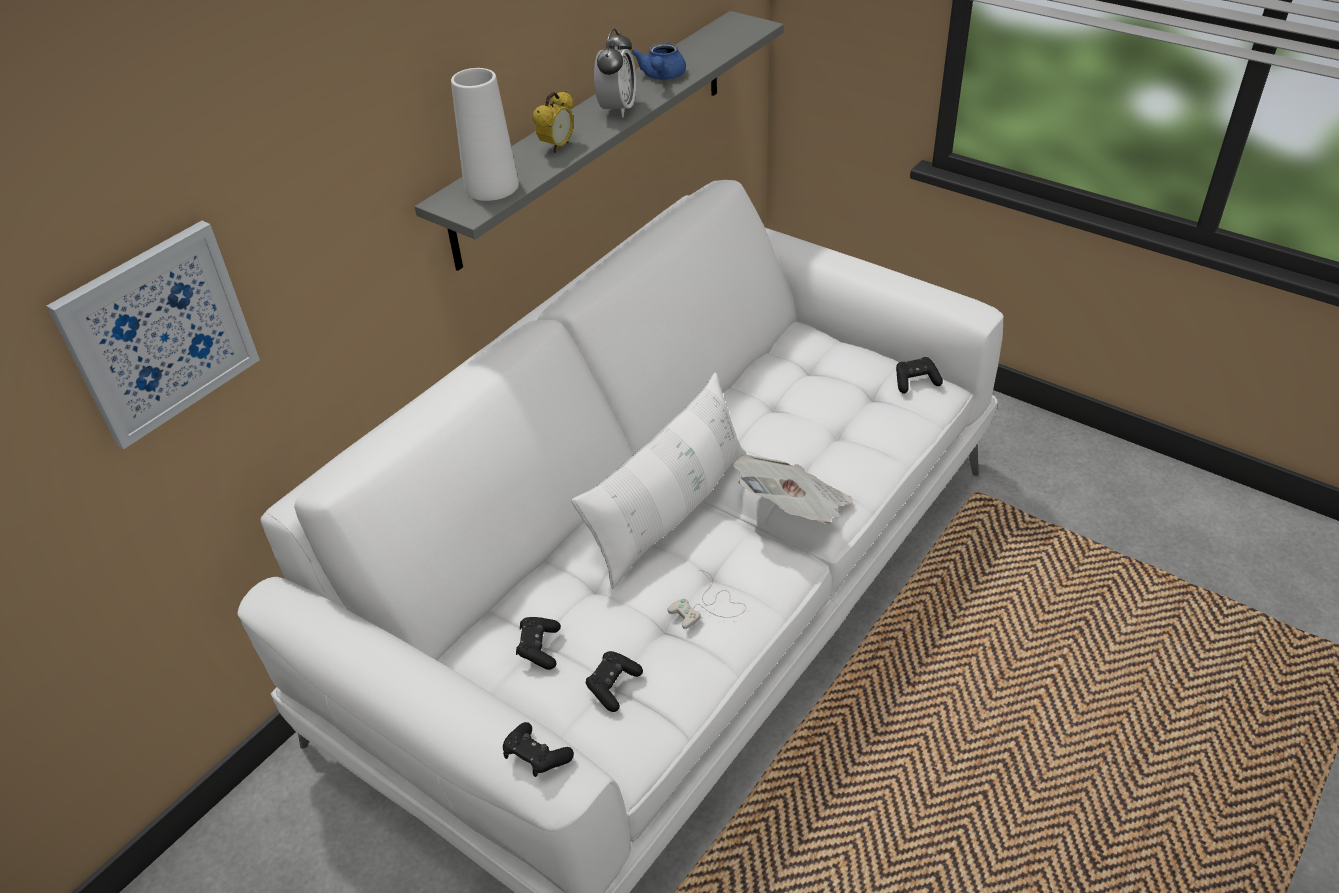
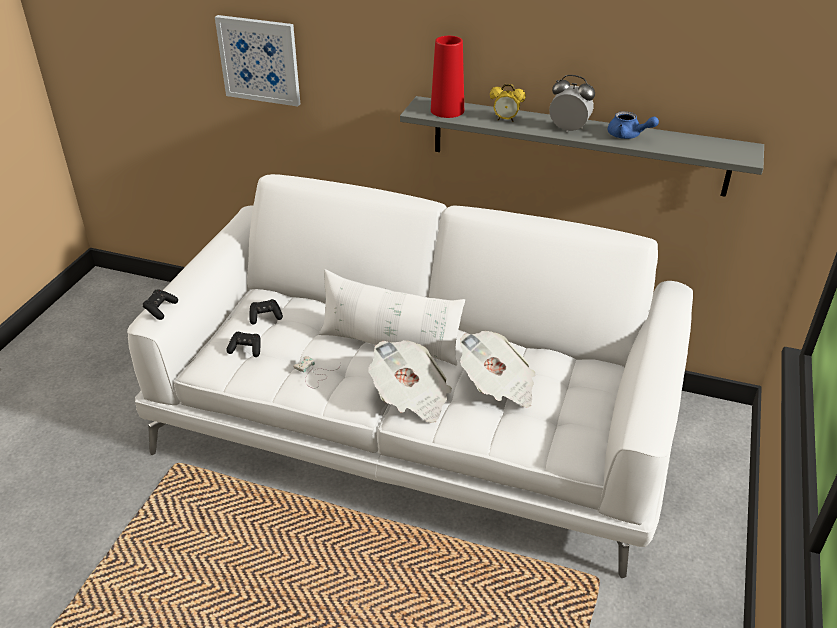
camera: 70 degrees right, 5 degrees down
white vase [451,68,519,201] -> red vase [431,36,464,118]
alarm clock [594,28,636,117] -> alarm clock turned 150 degrees counterclockwise [549,75,595,132]
blue teapot [632,42,686,80] -> blue teapot turned 135 degrees counterclockwise [608,111,659,139]
black game controller [896,357,943,394] -> none
none -> newspaper [460,331,535,407]

